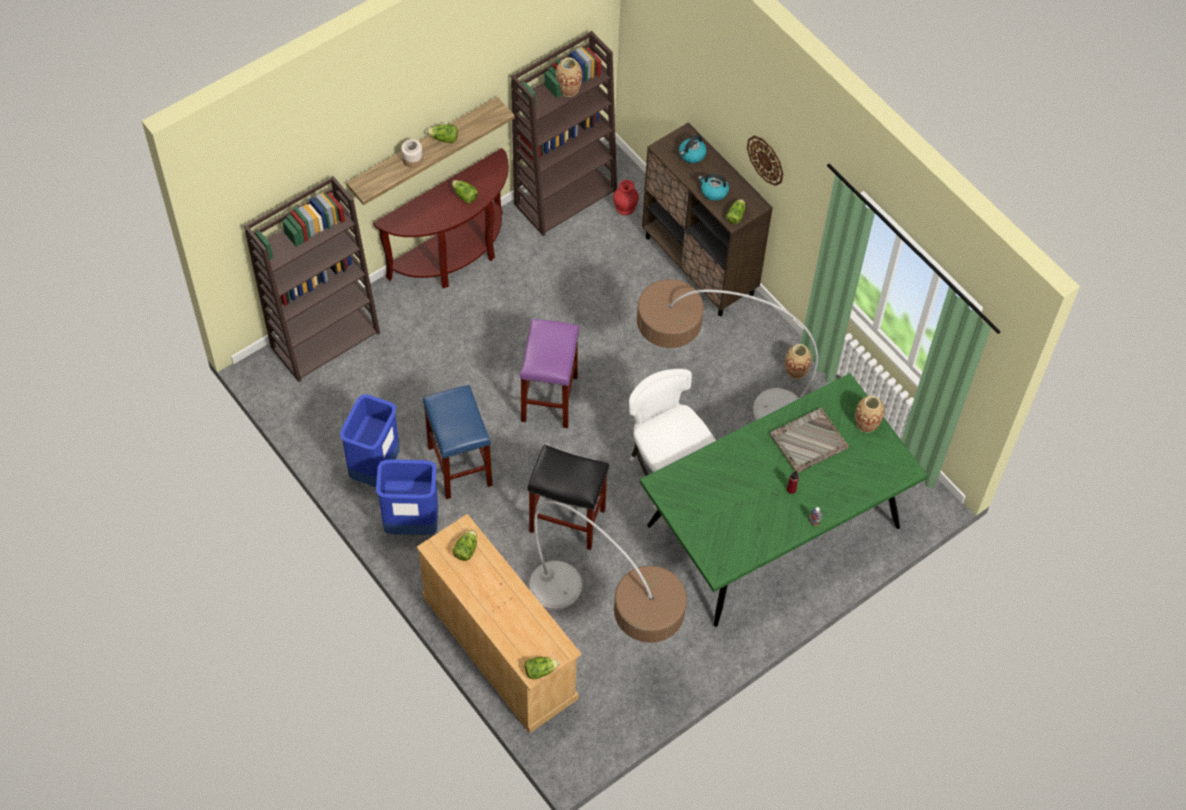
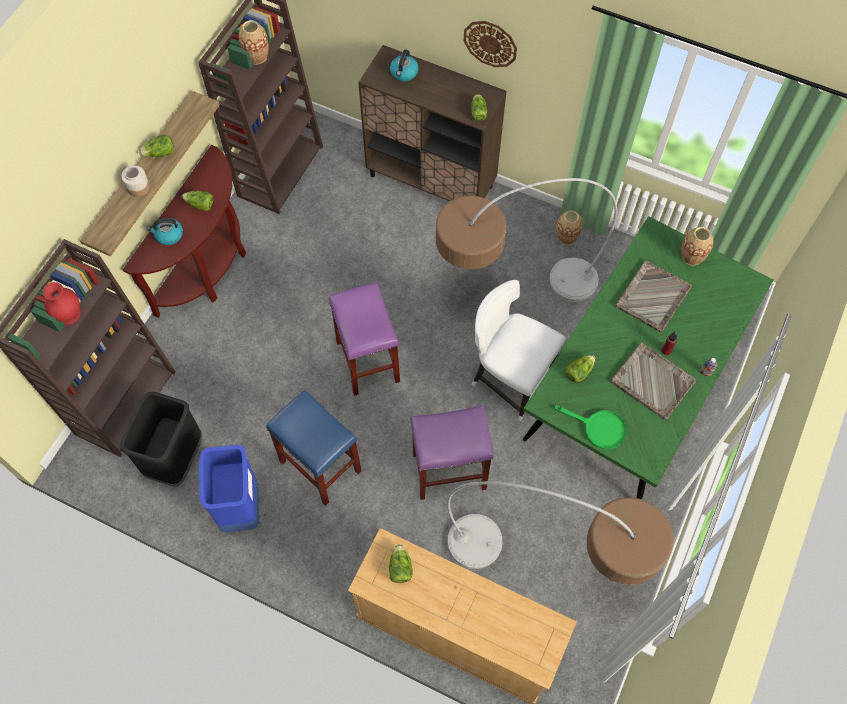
camera: 25 degrees left, 5 degrees up
blue trash can [376,459,439,535] -> none
lettuce [525,657,559,679] -> lettuce moved to [565,355,595,383]
black stool [527,445,609,550] -> purple stool [410,406,494,500]
red vase [613,180,639,215] -> red vase moved to [43,282,81,325]
kettle [698,174,729,201] -> kettle moved to [147,218,183,245]
none -> black trash can [121,392,202,487]
none -> green frying pan [554,405,626,449]
none -> grey tray [611,343,697,420]

